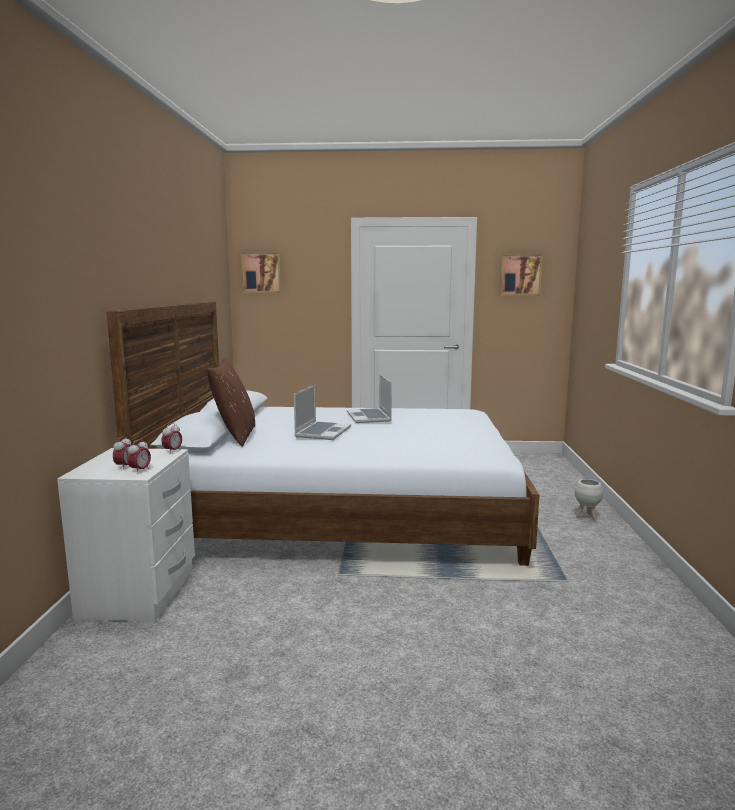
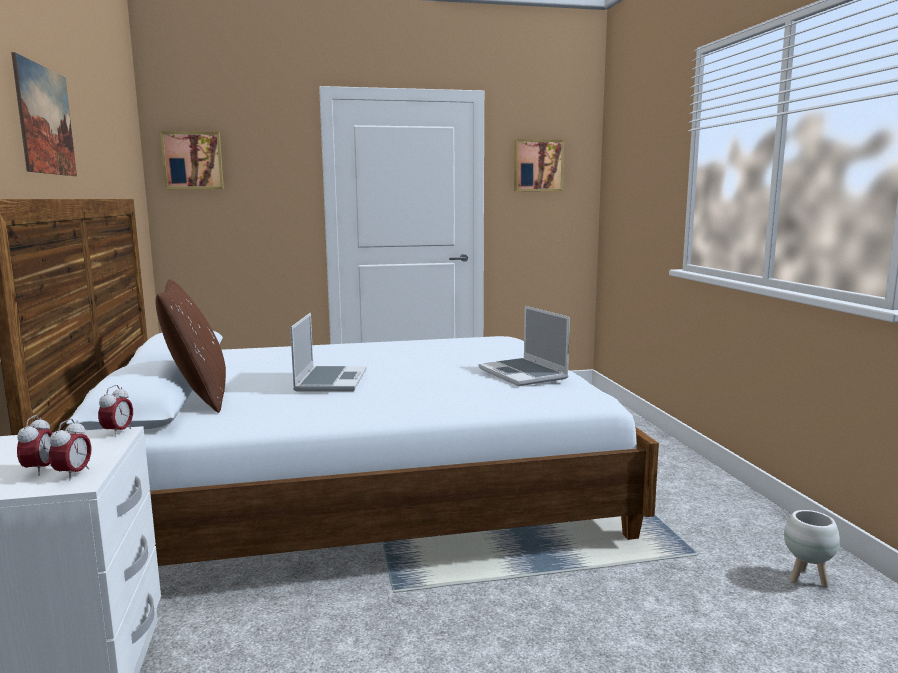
camera: 15 degrees left, 0 degrees up
laptop [347,375,392,423] -> laptop moved to [478,306,570,386]
white planter [575,479,603,520] -> white planter moved to [784,510,840,587]
none -> picture [11,52,77,176]

